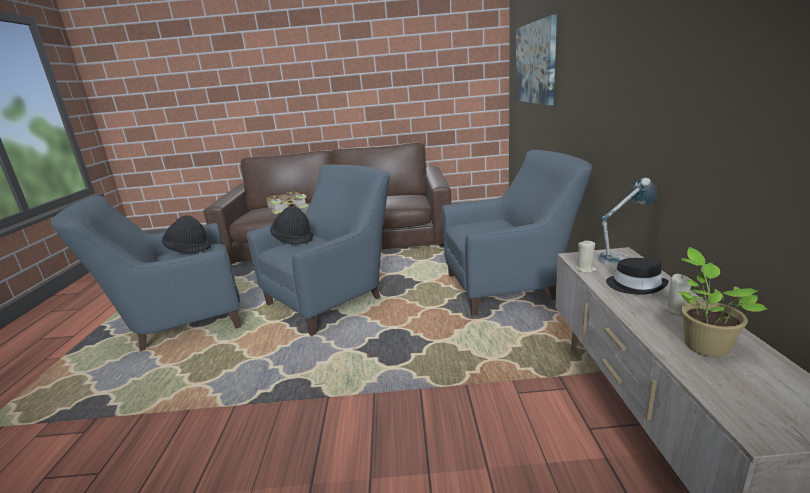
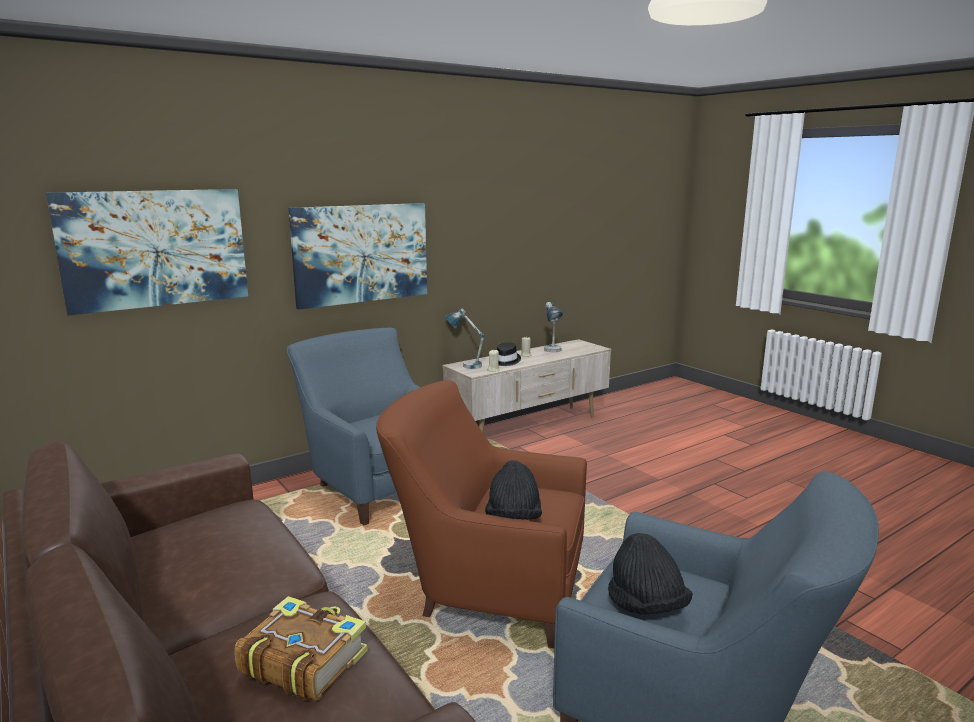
camera: 125 degrees left, 5 degrees down
blue armchair [247,165,390,336] -> brown armchair [376,380,587,648]
potted plant [678,247,767,357] -> table lamp [544,302,563,353]
none -> picture [288,203,427,310]

